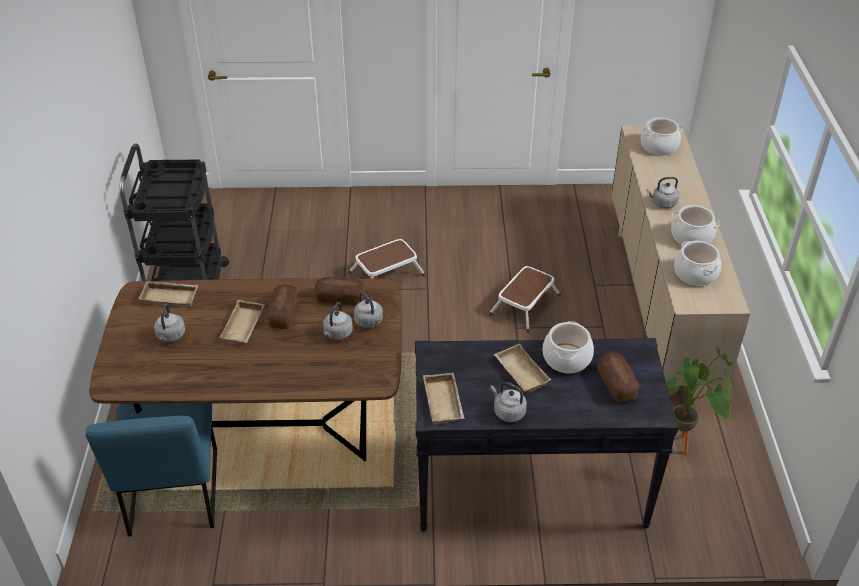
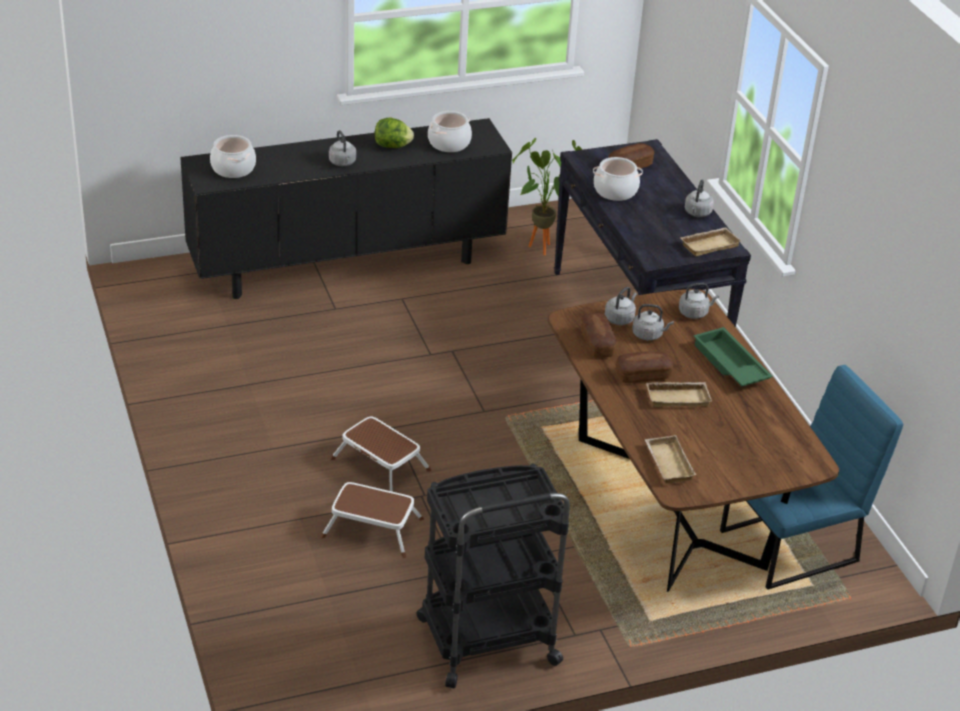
camera: 110 degrees left, 5 degrees down
grey kettle [154,304,185,342] -> grey kettle moved to [679,283,719,319]
brown step ladder [488,266,562,333] -> brown step ladder moved to [320,482,424,558]
beige tray [494,344,551,393] -> none
beige cabinet [611,125,750,386] -> black cabinet [180,118,512,299]
cooking pot [671,205,720,245] -> lettuce [375,118,414,148]
none -> green tray [694,327,773,386]

